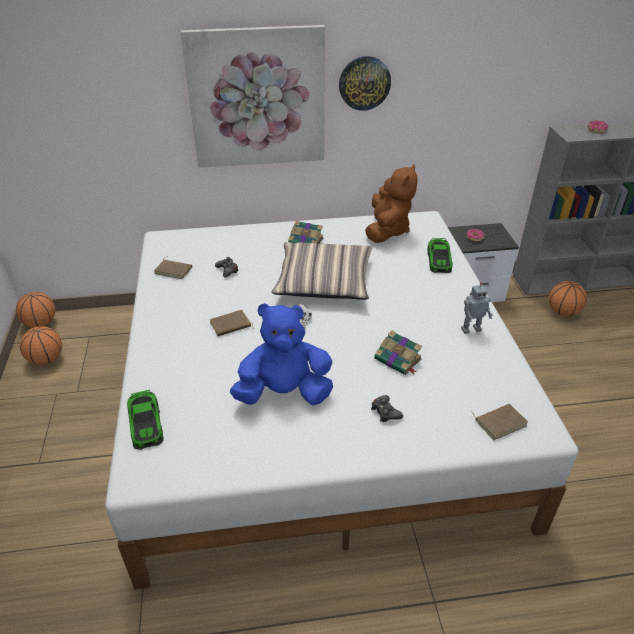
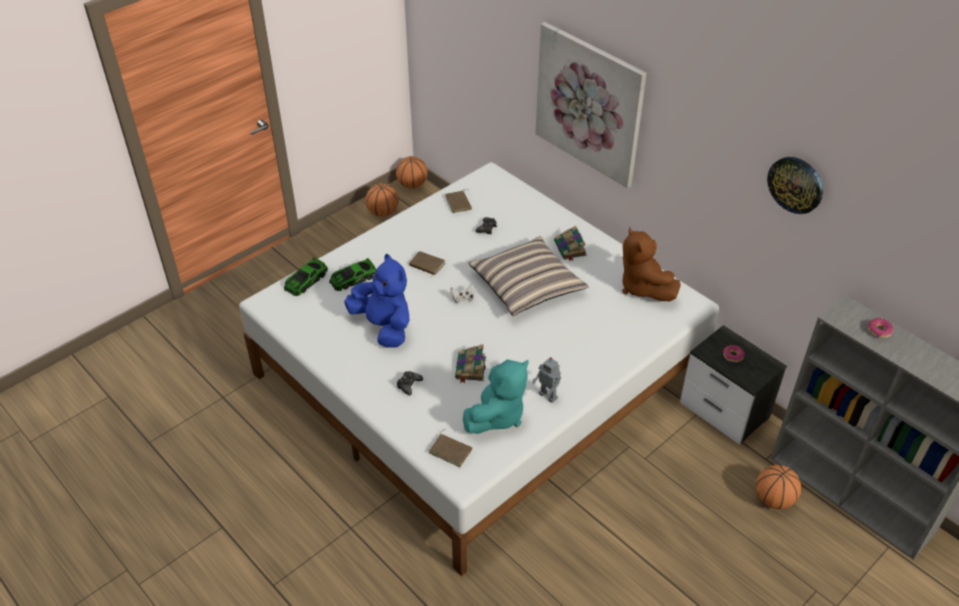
camera: 55 degrees right, 5 degrees up
wall clock [339,56,391,111] -> wall clock moved to [767,157,823,214]
brown plush toy [365,164,418,243] -> brown plush toy turned 90 degrees clockwise [622,228,681,301]
toy car [428,238,452,273] -> toy car moved to [329,258,376,291]
none -> turquoise plush toy [463,359,528,434]

